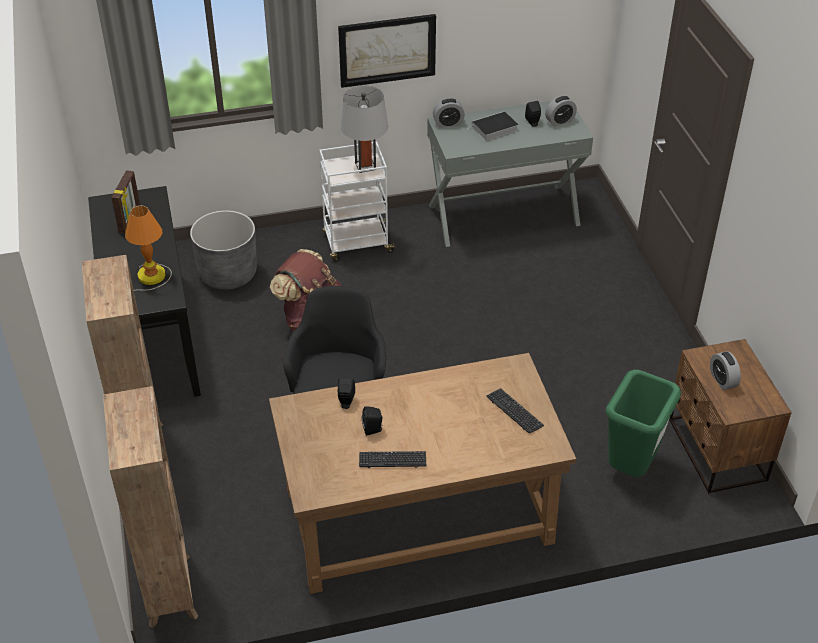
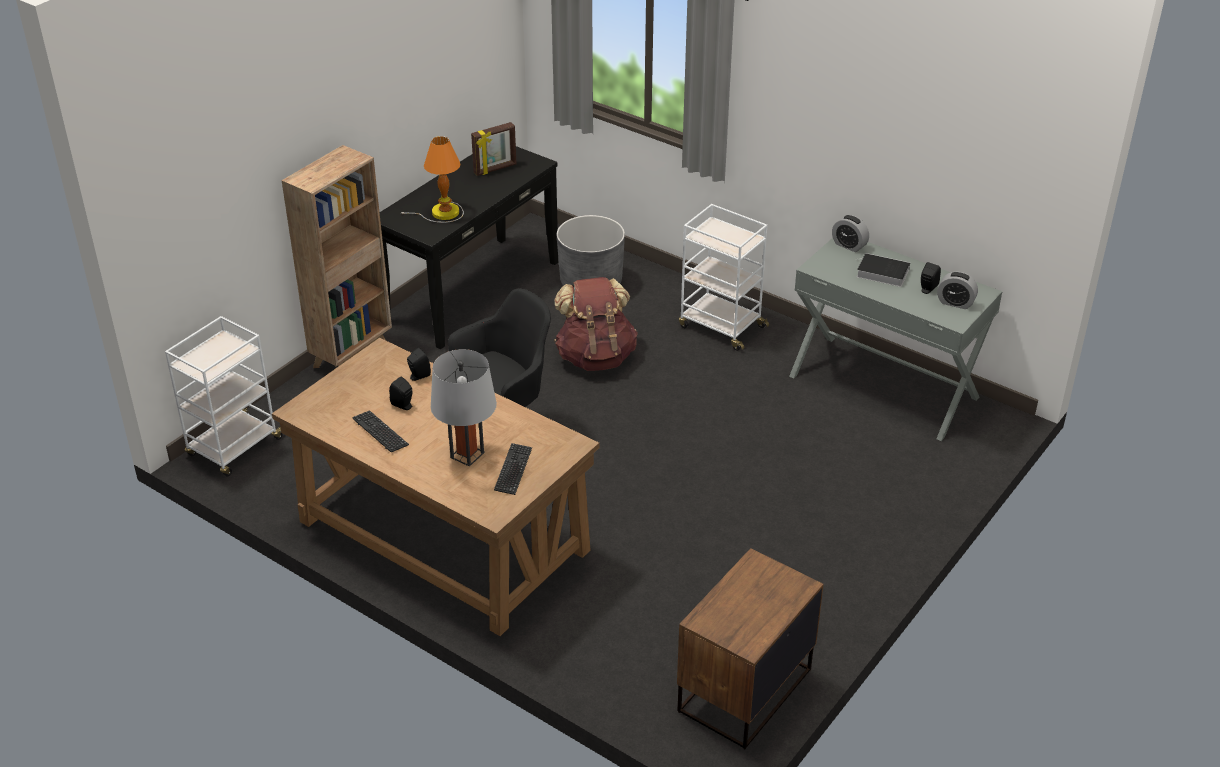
camera: 50 degrees right, 5 degrees down
brown bookcase [103,386,198,629] -> white cart [165,316,283,477]
picture [338,14,436,88] -> none
grey table lamp [341,86,388,173] -> grey table lamp moved to [431,349,497,467]
green trash can [605,370,681,477] -> none
alarm clock [710,351,741,390] -> none

